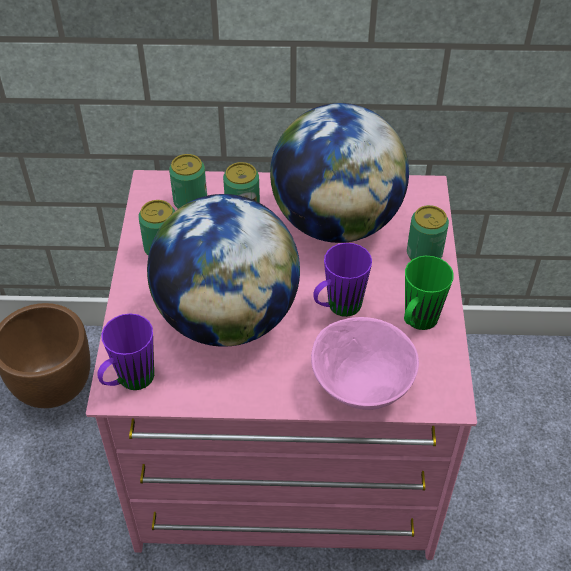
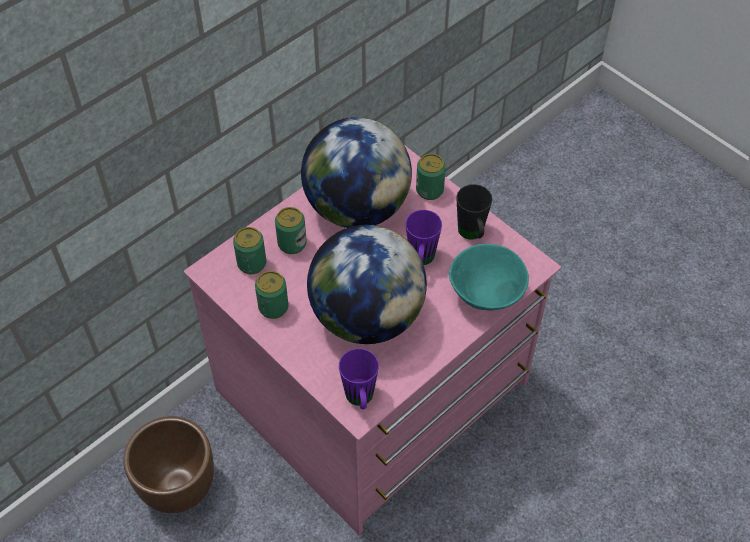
camera: 45 degrees left, 5 degrees up
pink bowl [311,317,419,410] -> turquoise bowl [449,244,529,310]
green mug [404,256,454,330] -> black mug [456,184,493,240]

